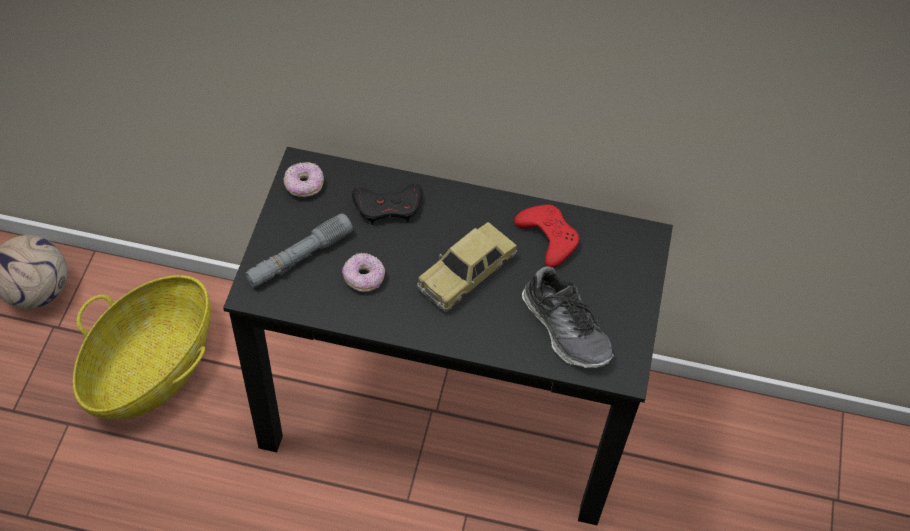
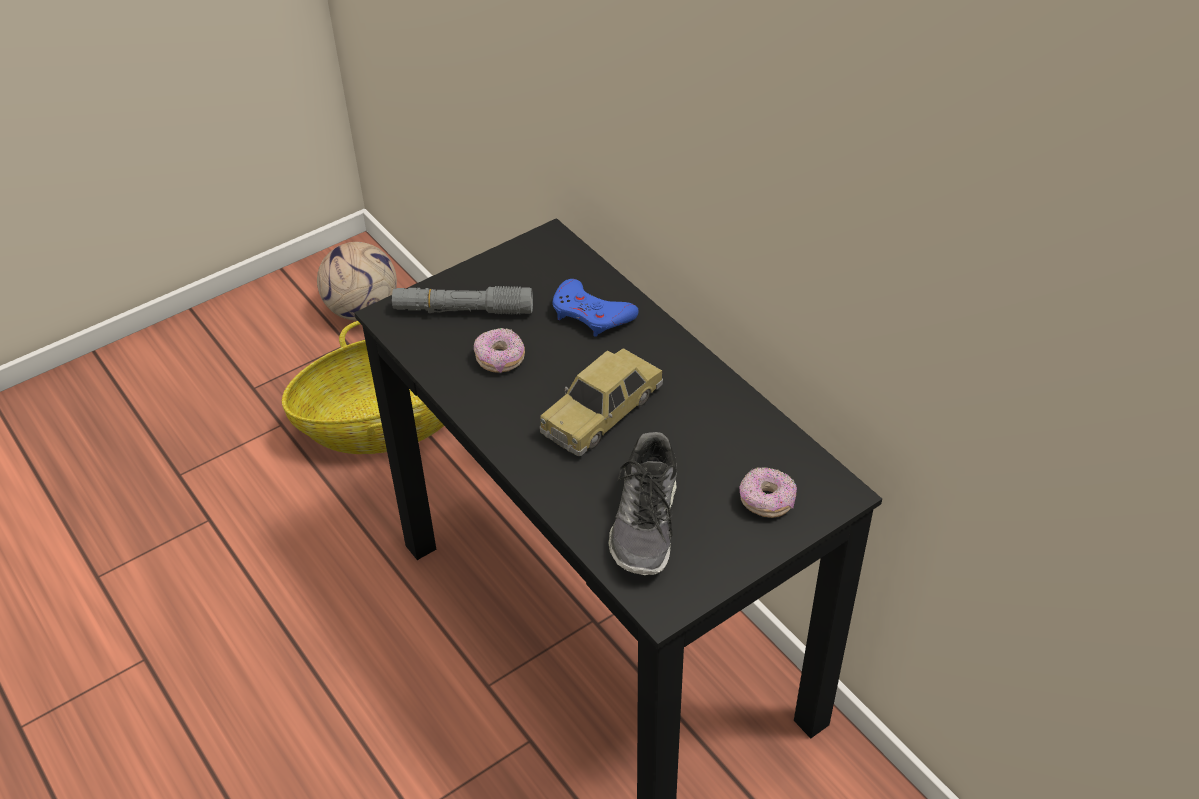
camera: 45 degrees right, 10 degrees down
donut [284,162,324,197] -> donut moved to [740,467,797,518]
black game controller [352,184,422,225] -> blue game controller [553,279,639,337]
toy car [417,222,517,312] -> toy car turned 45 degrees counterclockwise [540,348,663,456]
red game controller [514,205,579,268] -> none

